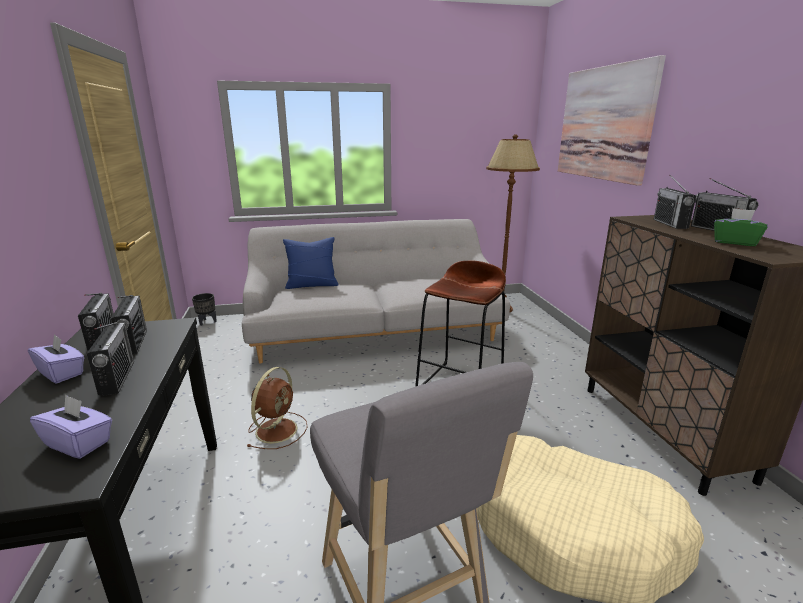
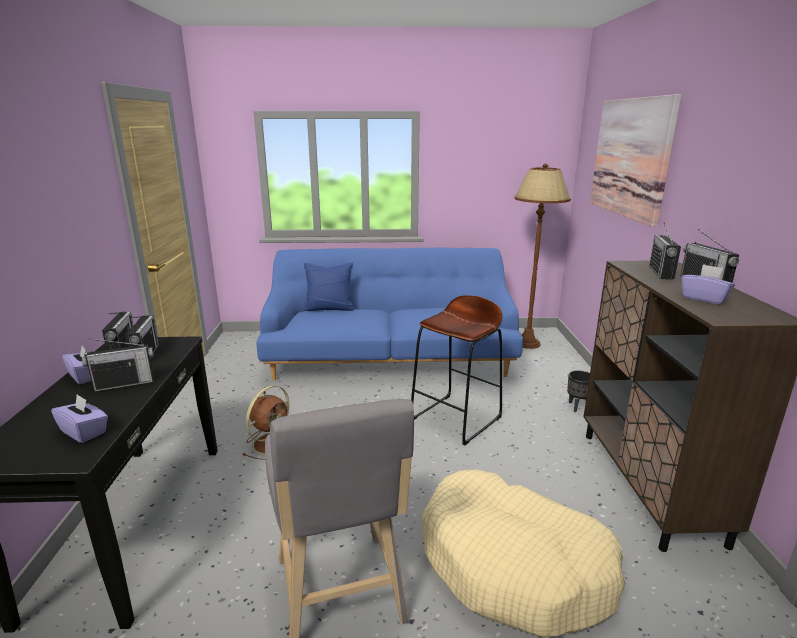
camera: 10 degrees right, 0 degrees up
radio [86,322,134,396] -> radio turned 75 degrees clockwise [82,338,154,392]
black planter [192,293,217,326] -> black planter moved to [567,370,590,412]
grey sofa [242,219,510,364] -> blue sofa [256,248,523,381]
green tissue box [714,208,768,246] -> purple tissue box [681,264,735,304]

